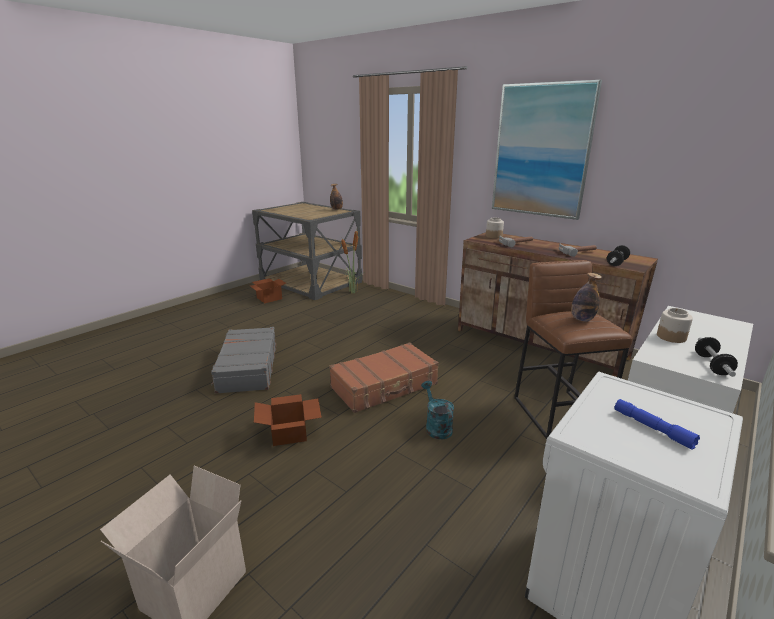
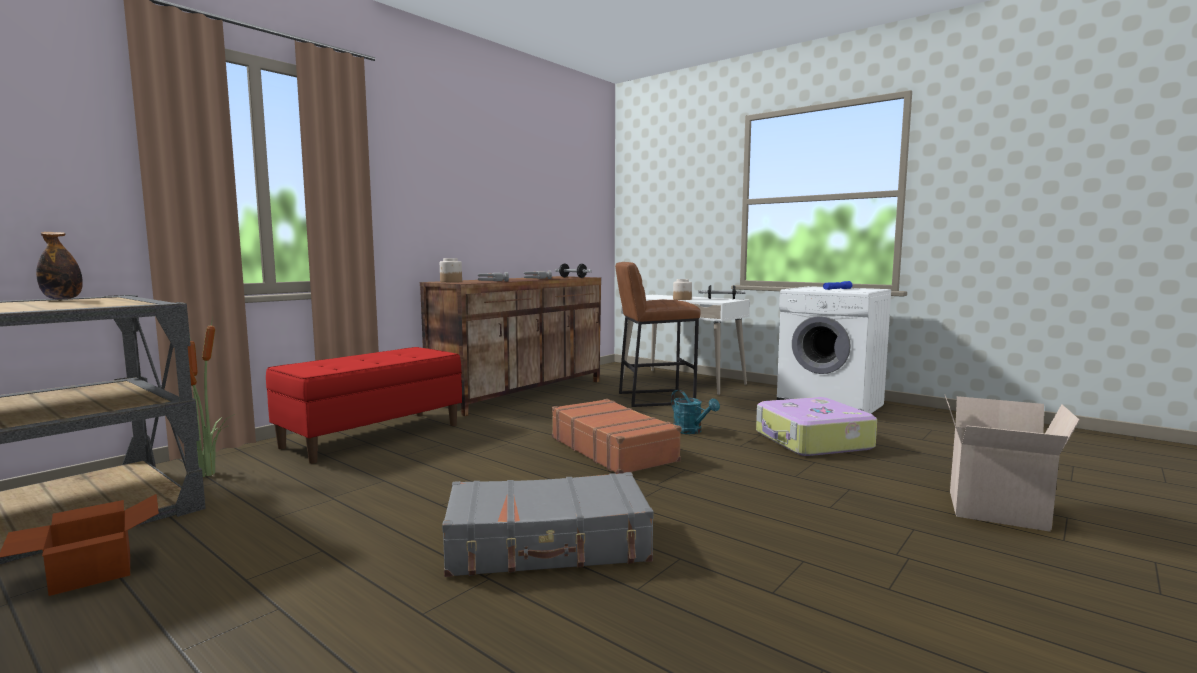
camera: 90 degrees left, 15 degrees down
cardboard box [254,394,322,446] -> none
turquoise watering can [421,381,454,439] -> turquoise watering can turned 105 degrees counterclockwise [671,390,720,434]
picture [492,80,602,220] -> none
bottle [571,273,602,322] -> none
none -> red bench [266,347,462,464]
none -> suitcase [756,397,877,456]

